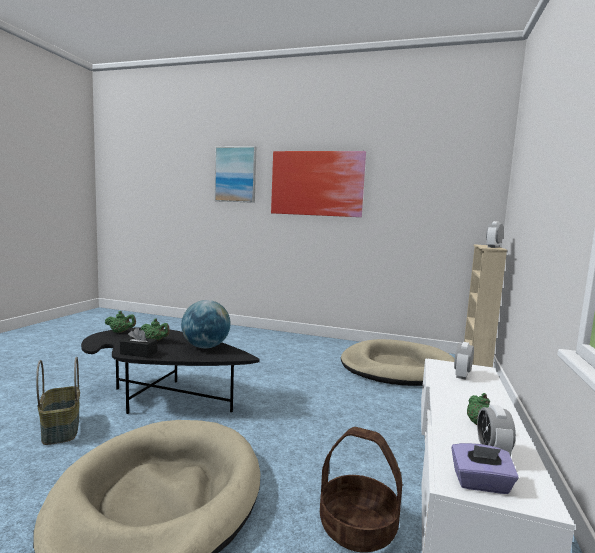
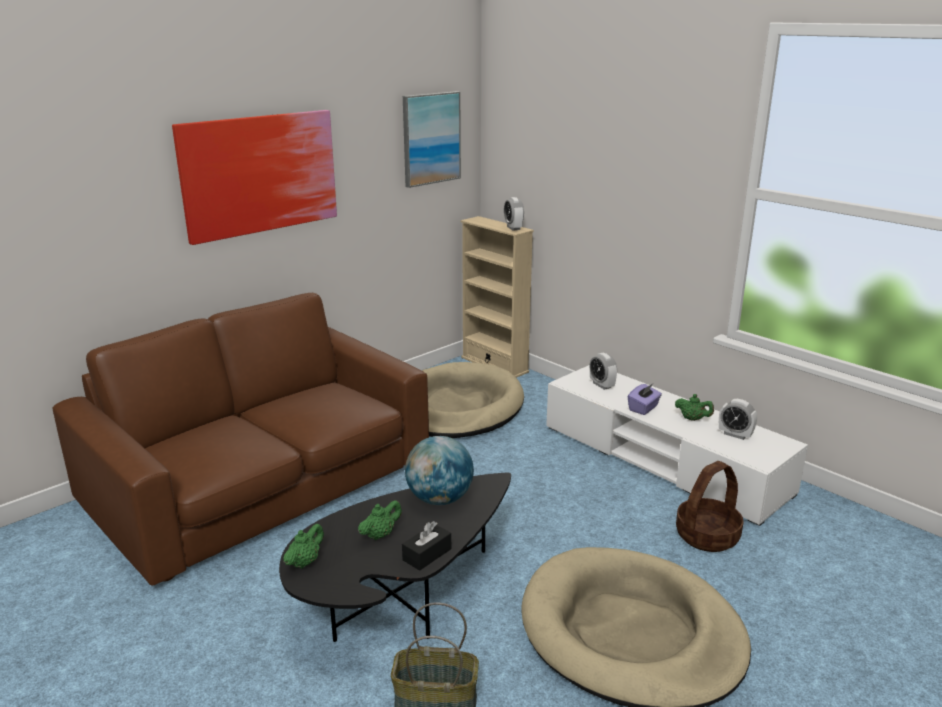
camera: 60 degrees left, 15 degrees up
picture [214,146,256,203] -> picture moved to [403,91,461,188]
purple tissue box [452,443,519,494] -> purple tissue box moved to [628,384,662,415]
none -> brown sofa [53,293,429,585]

